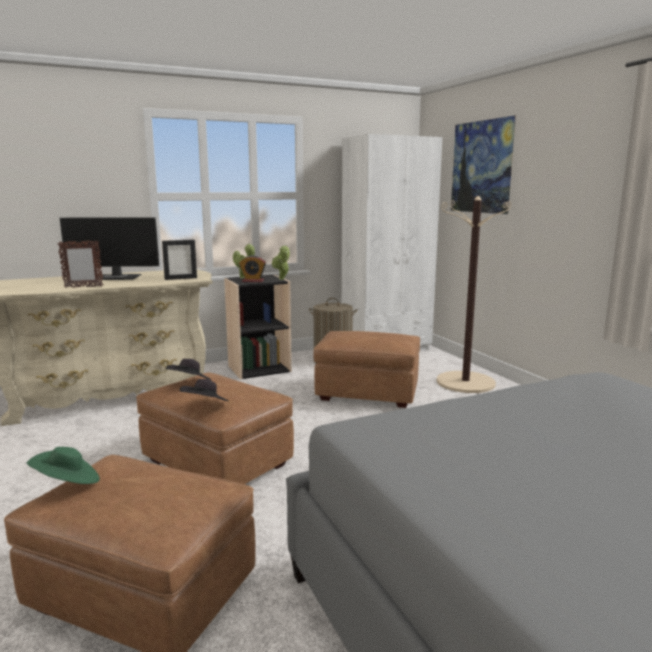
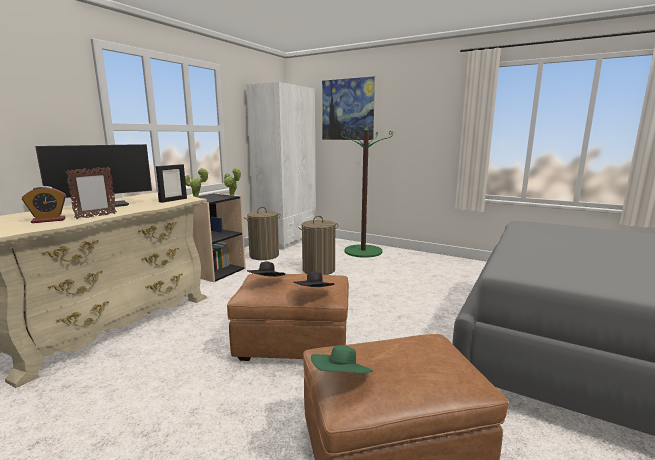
camera: 35 degrees left, 0 degrees up
alarm clock [239,255,266,282] -> alarm clock moved to [22,186,66,223]
brown ottoman [314,331,420,408] -> laundry basket [298,216,338,275]
beige clothes rack [437,196,511,393] -> green clothes rack [341,127,393,258]

